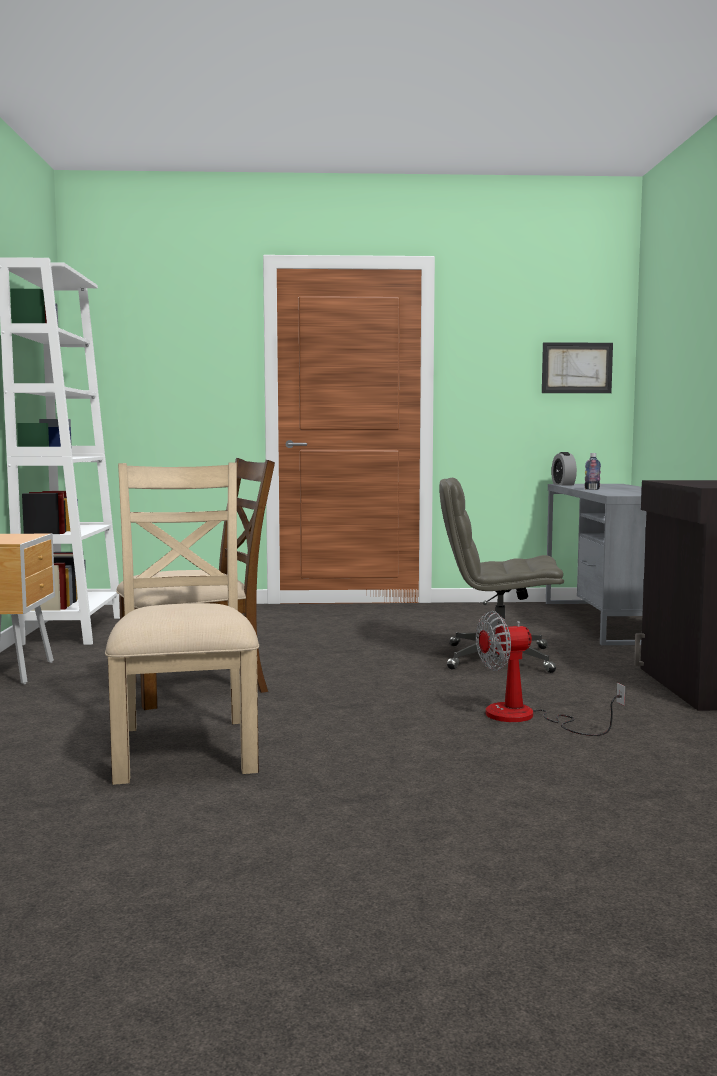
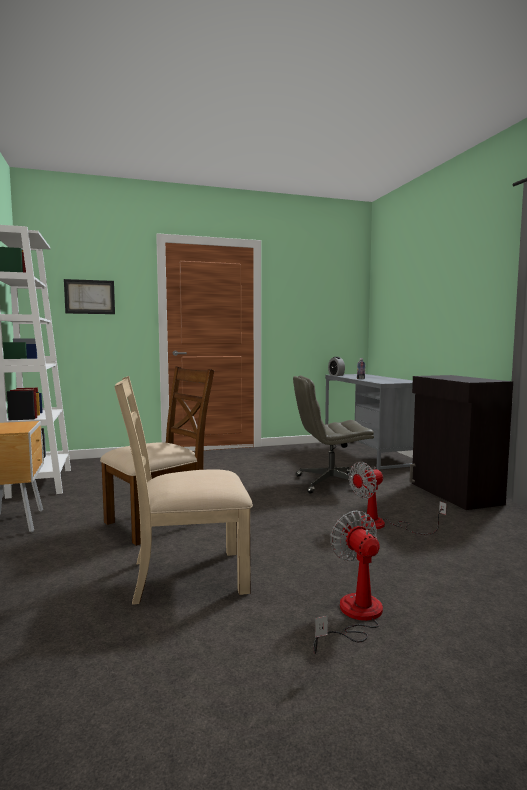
camera: 15 degrees left, 0 degrees up
beige chair [105,462,259,785] -> beige chair turned 75 degrees counterclockwise [114,376,253,605]
picture [542,342,613,393] -> picture moved to [64,279,115,314]
none -> fan [313,510,383,654]

